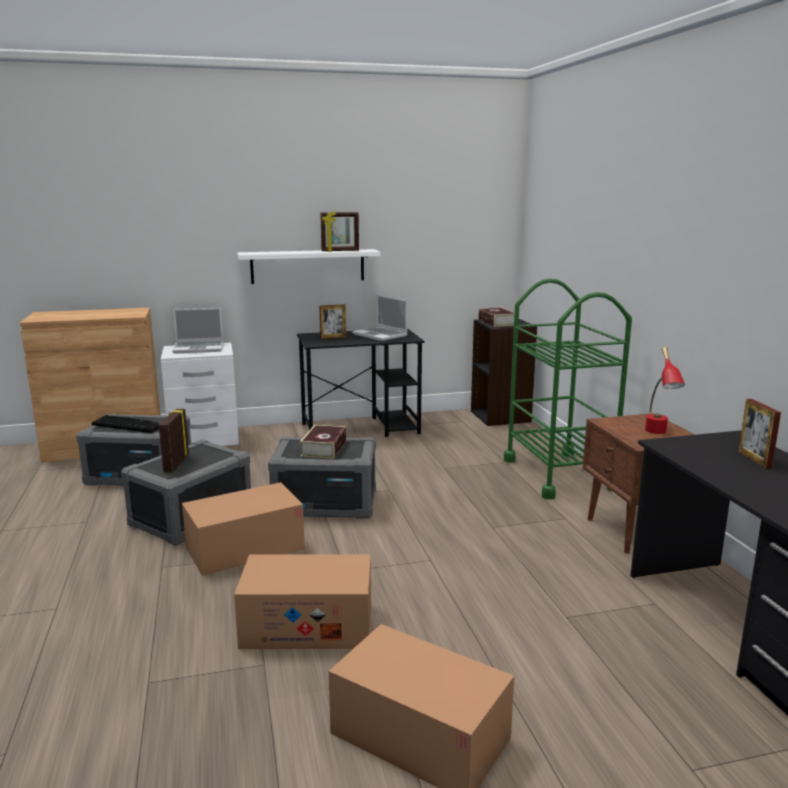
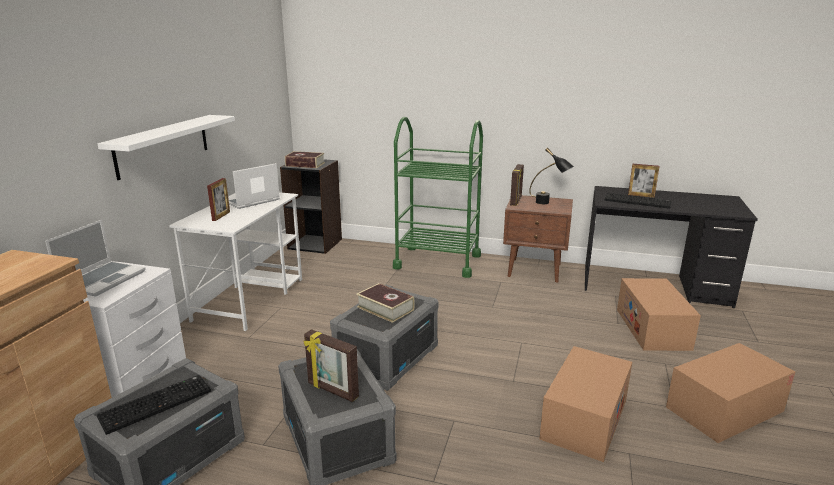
camera: 60 degrees left, 5 degrees up
cardboard box [182,482,305,576] -> cardboard box moved to [617,278,701,351]
black desk [297,328,424,437] -> white desk [169,192,302,331]
picture frame [320,211,359,252] -> picture frame moved to [510,164,524,206]
laptop [352,295,408,341] -> laptop turned 150 degrees clockwise [228,163,280,209]
red table lamp [645,347,685,434] -> black table lamp [529,148,574,204]
none -> keyboard [604,193,671,209]

